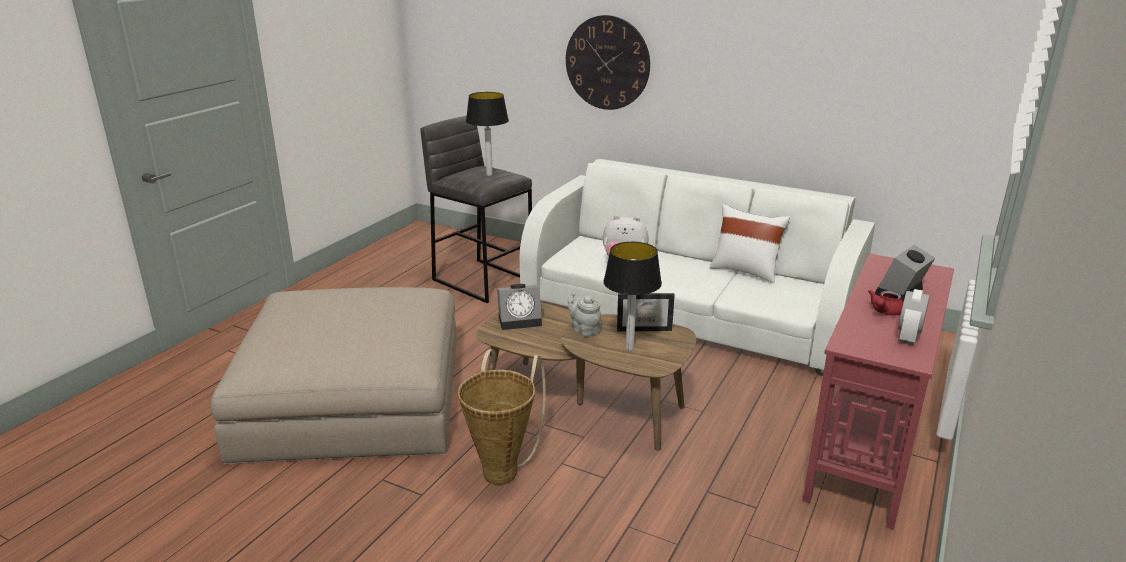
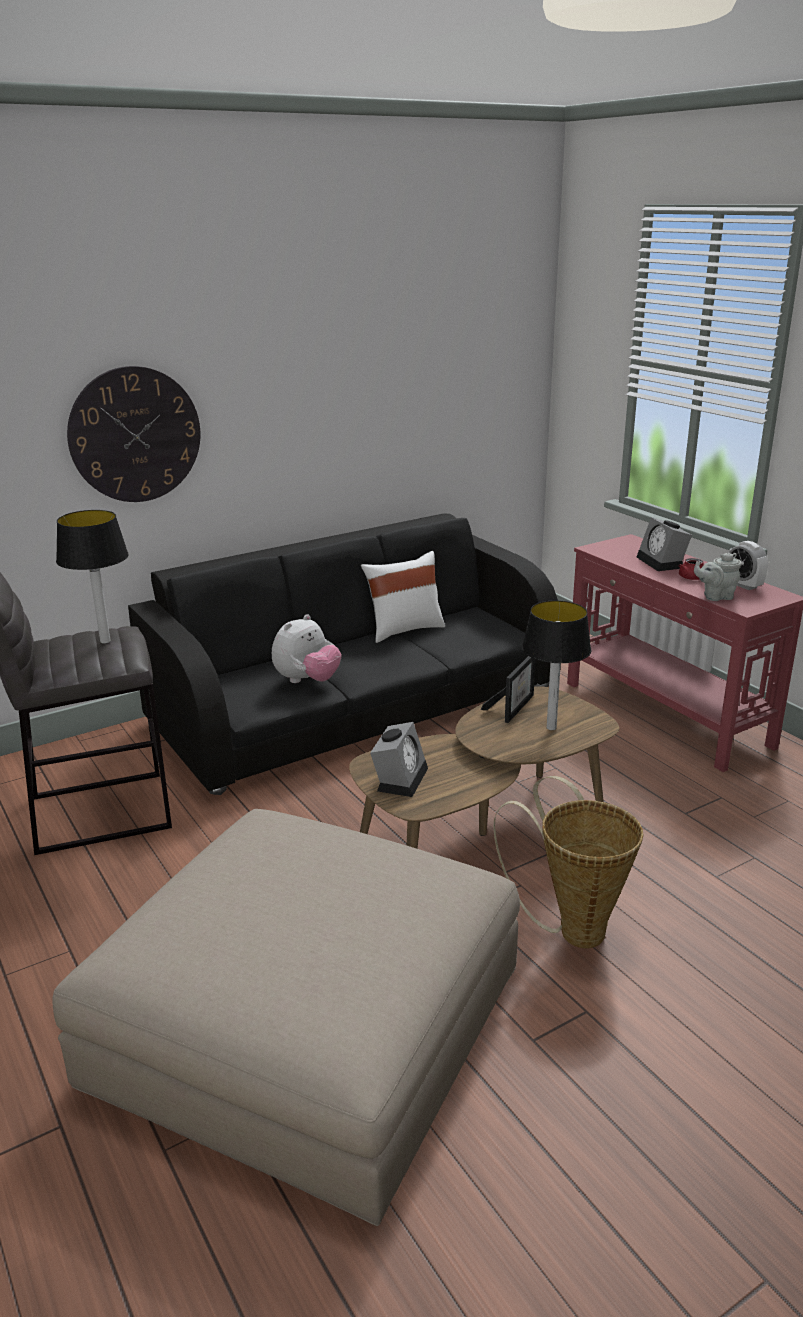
camera: 60 degrees left, 0 degrees up
white sofa [520,159,875,376] -> black sofa [128,513,558,795]
grey teapot [568,292,601,337] -> grey teapot moved to [694,553,742,601]

